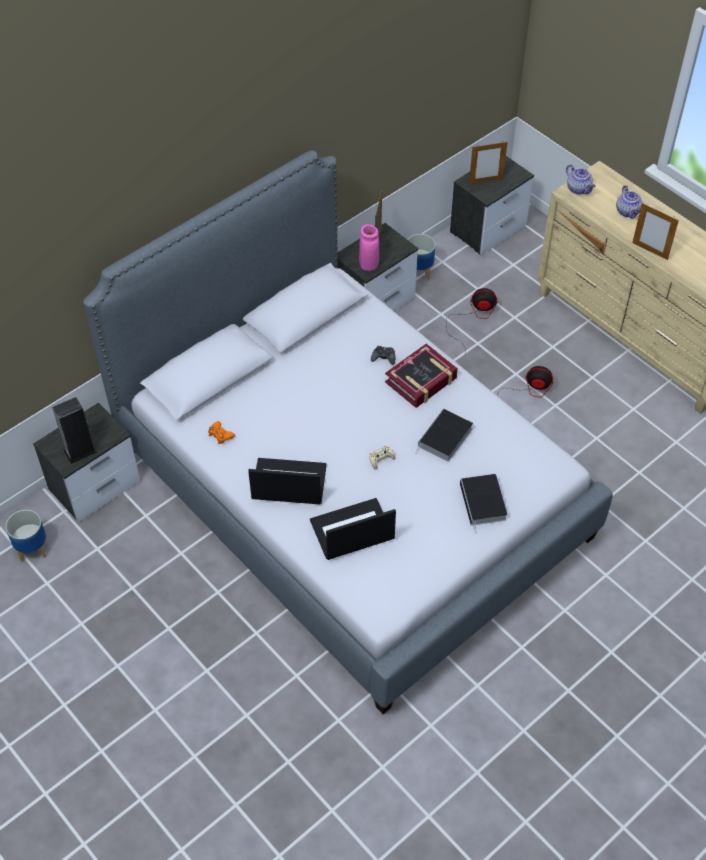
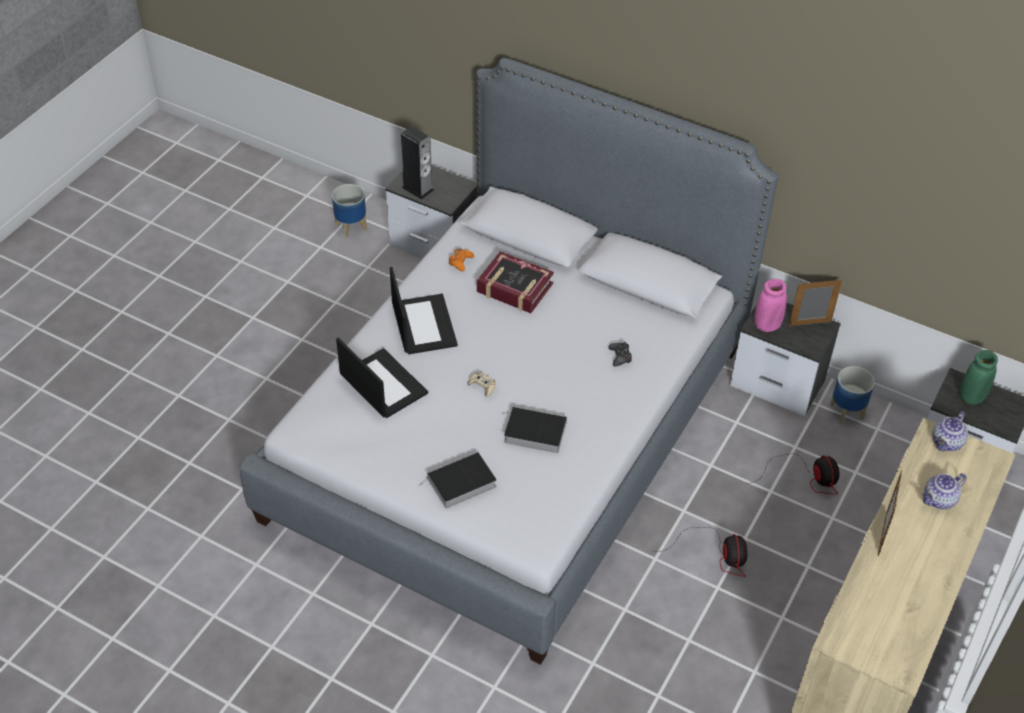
camera: 70 degrees right, 5 degrees down
book [385,344,458,408] -> book moved to [477,251,554,313]
picture frame [469,142,508,184] -> green vase [960,350,998,405]

